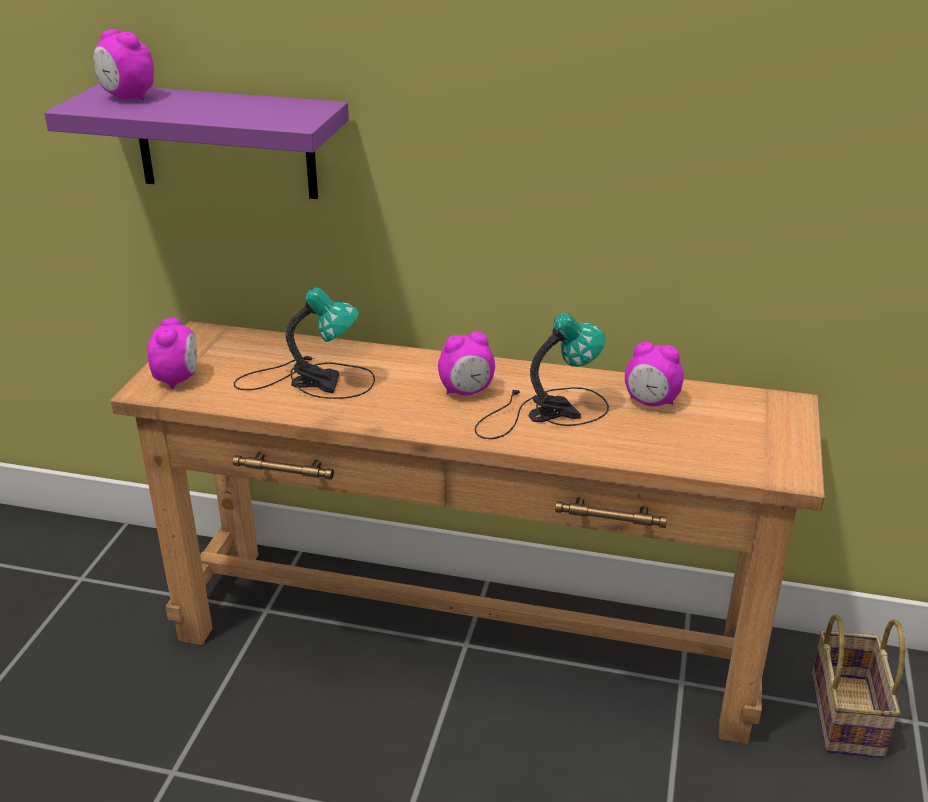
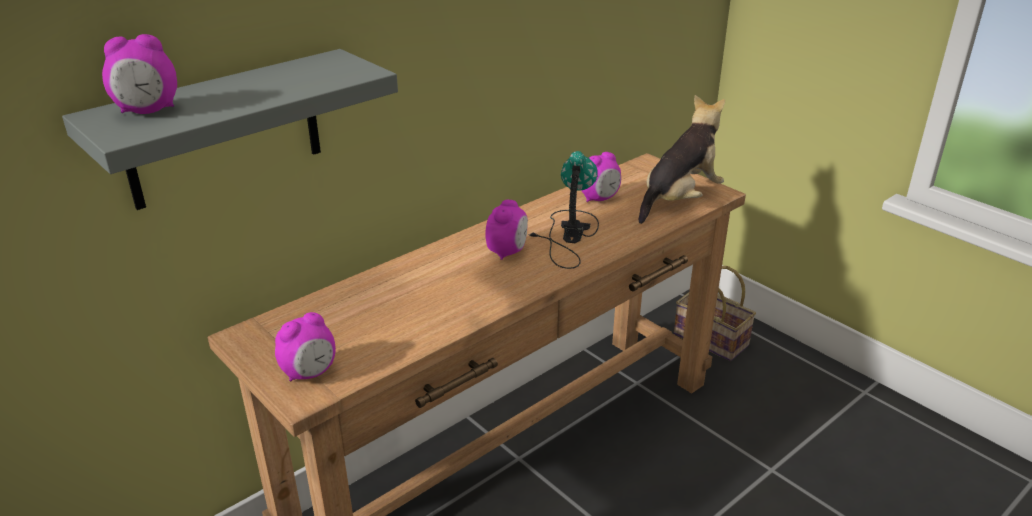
camera: 55 degrees left, 0 degrees up
purple shelf [44,84,349,199] -> grey shelf [62,49,398,210]
alarm clock [148,318,197,389] -> alarm clock turned 105 degrees clockwise [275,312,335,382]
table lamp [234,288,375,399] -> none
none -> plush toy [639,95,725,224]

